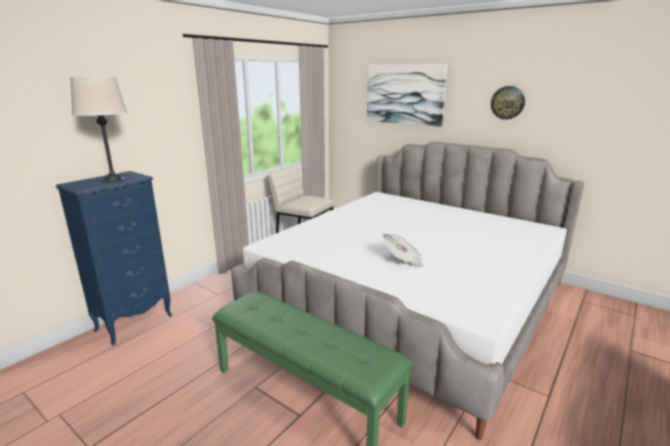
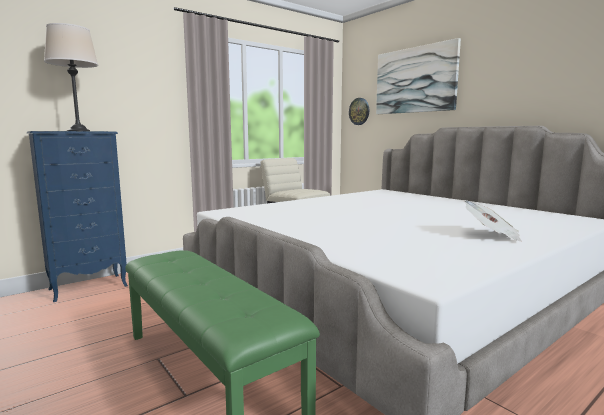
camera: 15 degrees right, 10 degrees down
newspaper [382,233,423,267] -> newspaper moved to [463,200,522,242]
wall clock [491,86,525,120] -> wall clock moved to [349,98,369,125]

